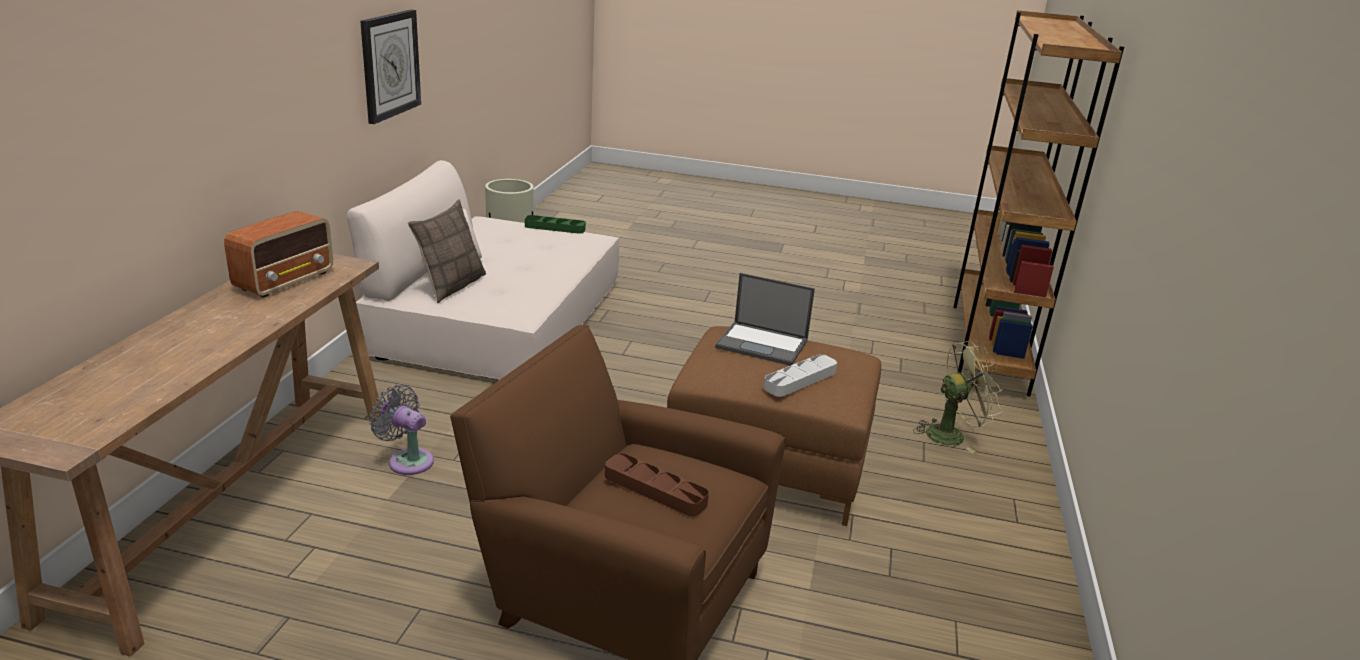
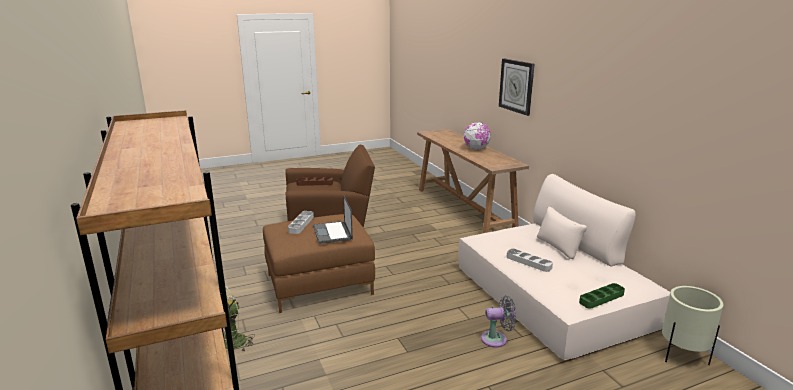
camera: 145 degrees right, 5 degrees down
radio [224,211,333,298] -> none
wall clock [360,10,421,124] -> wall clock moved to [499,58,534,116]
grey fan [369,385,434,475] -> grey fan moved to [481,296,516,348]
pillow [408,199,486,303] -> none
laptop [715,273,815,366] -> laptop turned 90 degrees counterclockwise [313,195,353,244]
none -> globe [464,122,491,150]
none -> grey tray [507,249,553,272]

